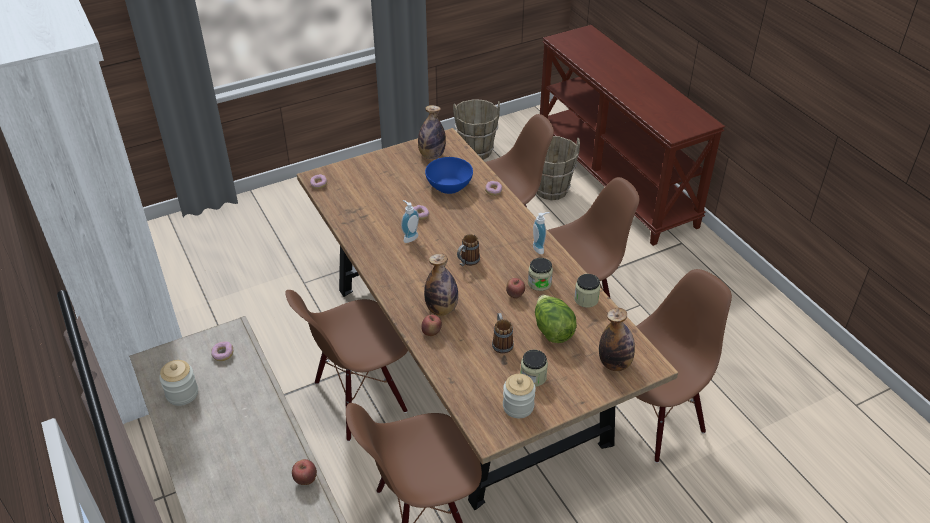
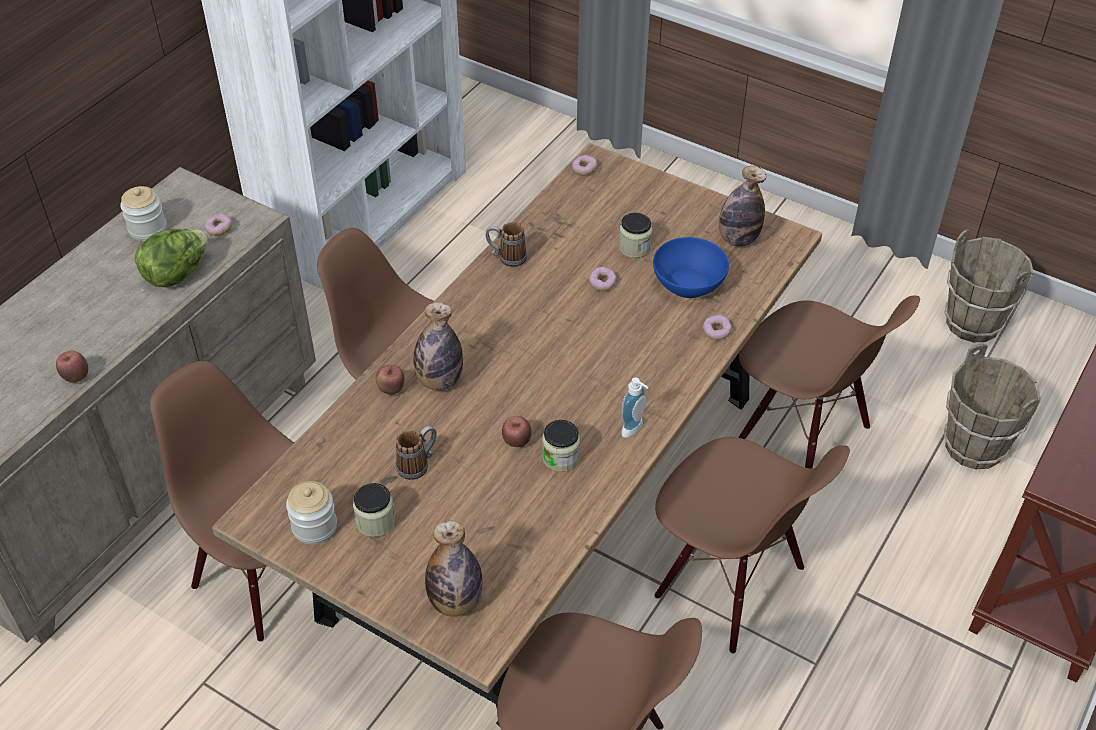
camera: 60 degrees right, 5 degrees up
soap dispenser [401,200,419,243] -> none
mug [457,234,480,266] -> mug moved to [485,222,527,267]
lettuce [535,295,577,343] -> lettuce moved to [135,229,209,287]
jar [574,274,600,308] -> jar moved to [619,213,652,258]

